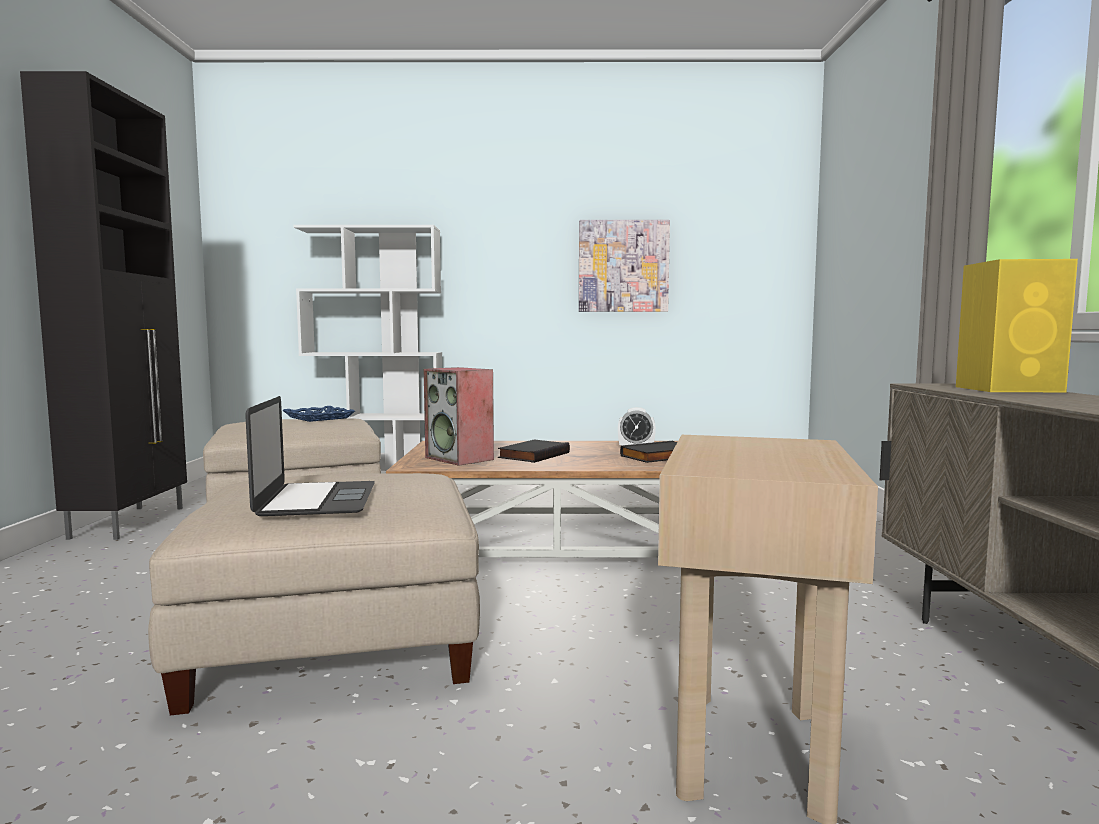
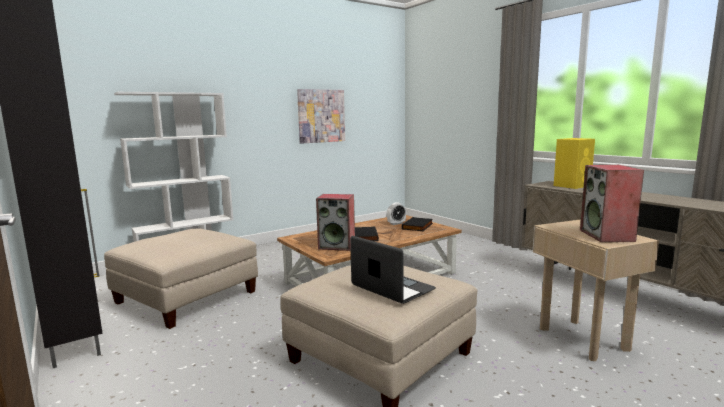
camera: 35 degrees left, 5 degrees up
blue tray [283,406,355,422] -> none
none -> speaker [580,165,644,242]

